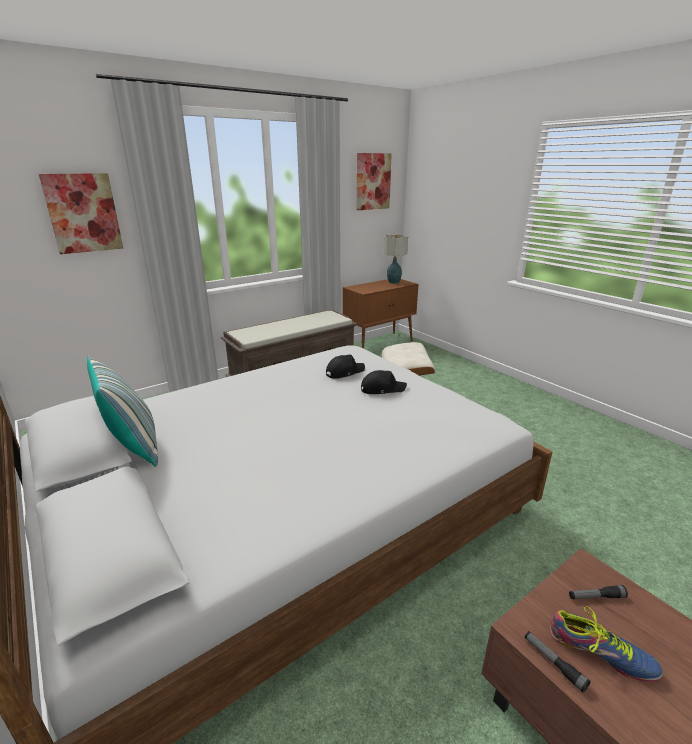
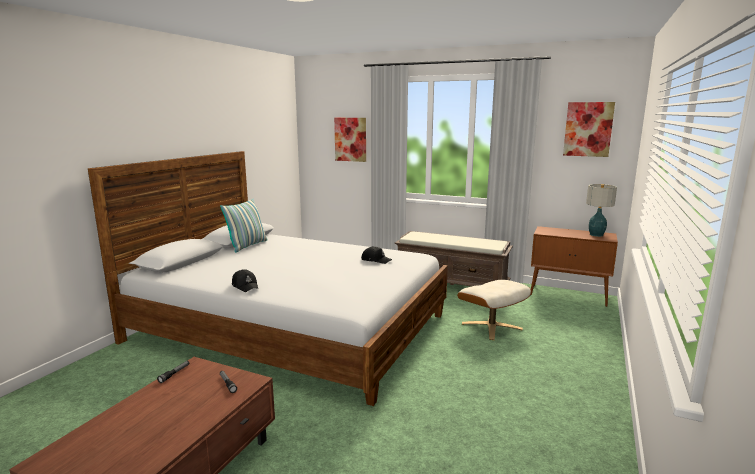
camera: 60 degrees right, 10 degrees down
black cap [361,370,407,394] -> black cap moved to [232,269,258,292]
shoe [550,606,663,682] -> none

